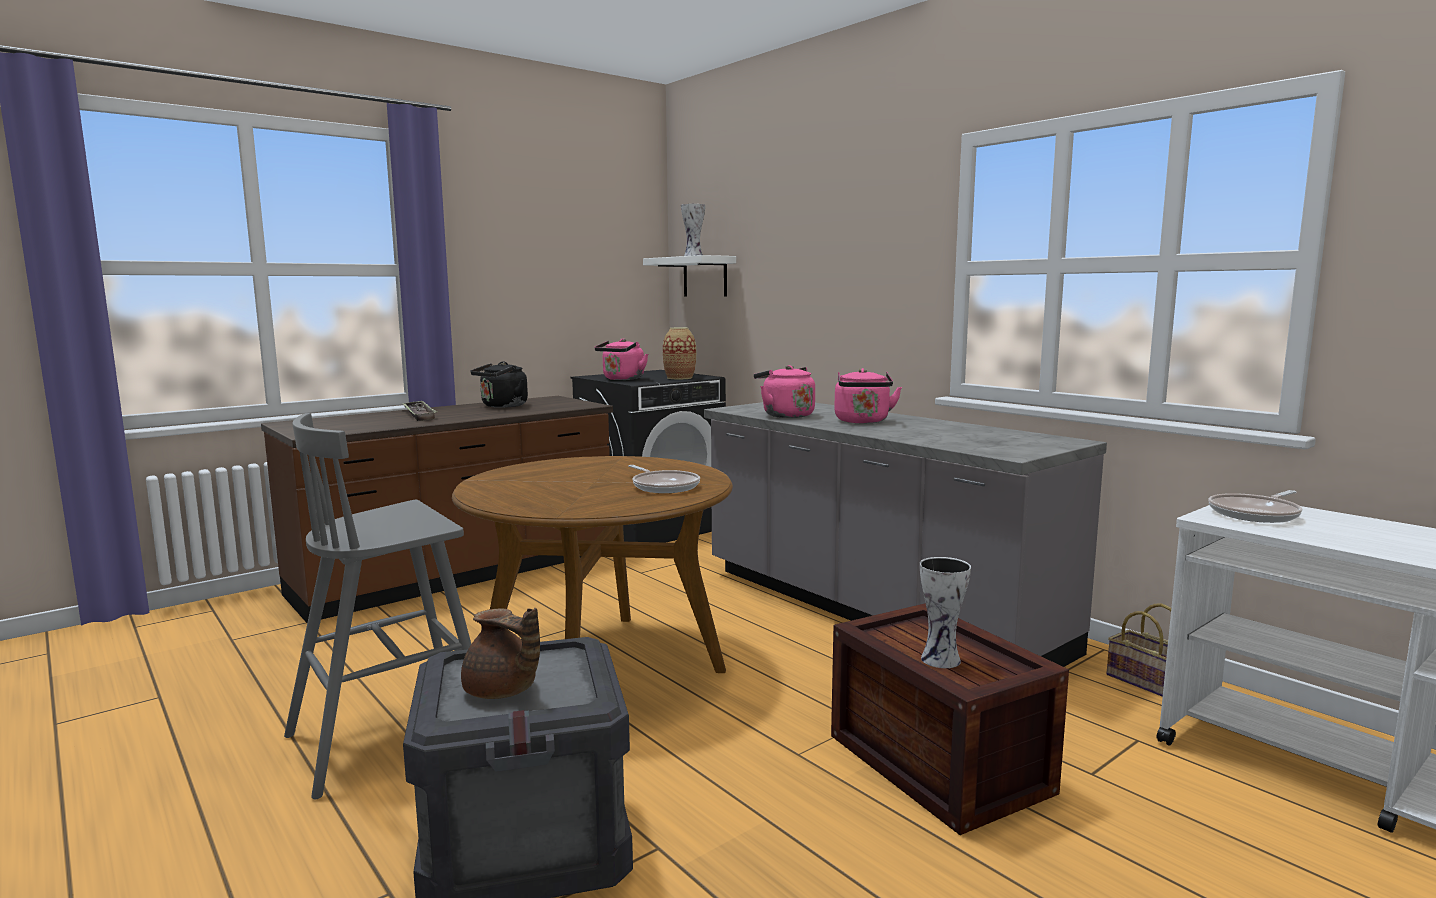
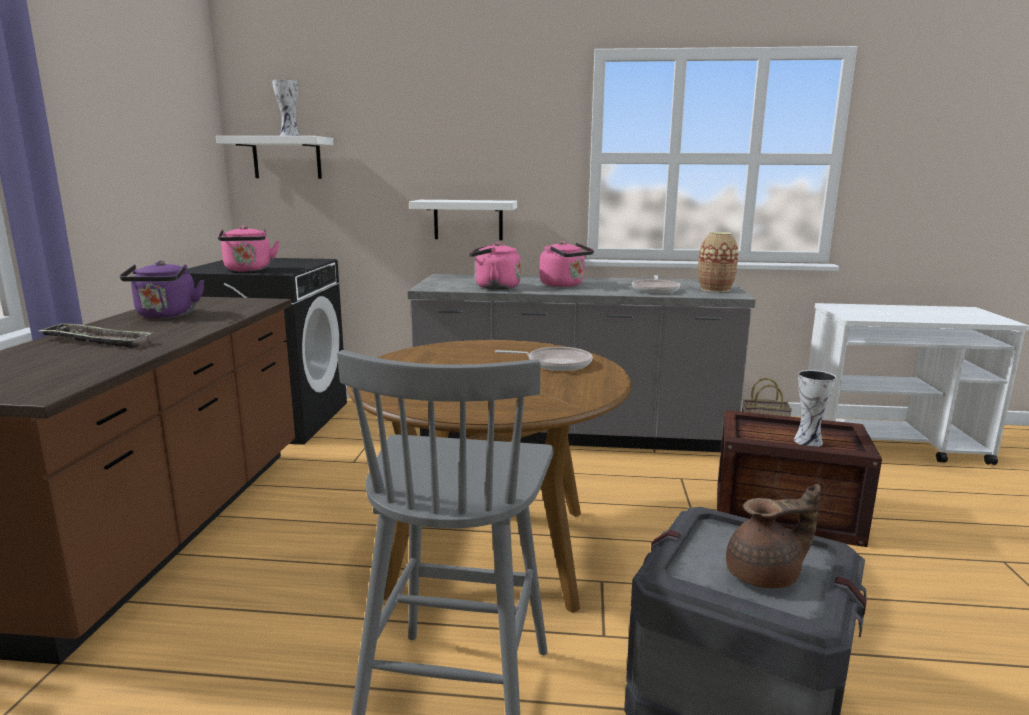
camera: 45 degrees left, 5 degrees up
black kettle [471,361,528,408] -> purple kettle [120,261,205,318]
vase [663,327,696,379] -> vase moved to [698,232,738,292]
frying pan [1208,490,1302,523] -> frying pan moved to [632,275,680,294]
none -> white shelf [409,200,517,240]

